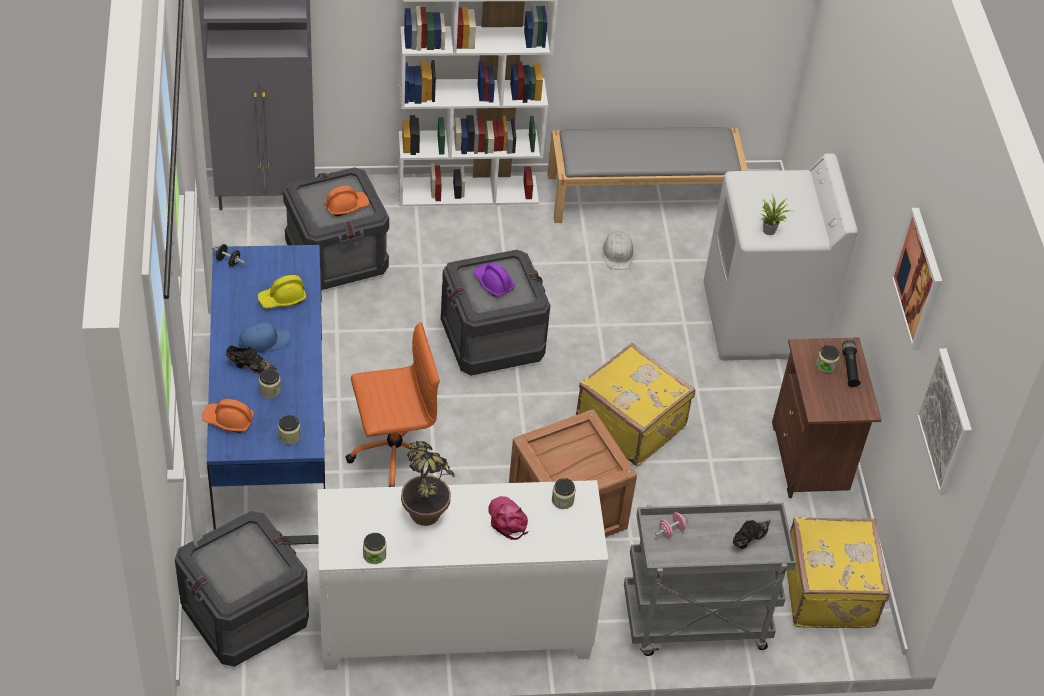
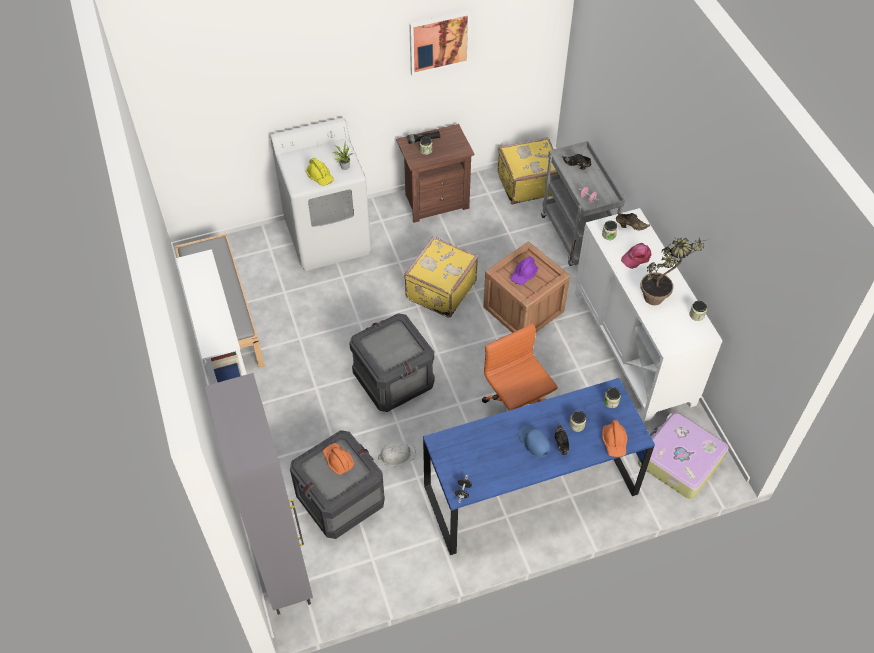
camera: 100 degrees left, 5 degrees up
crate [175,511,309,667] -> suitcase [638,412,729,499]
yellow hard hat [258,275,306,309] -> yellow hard hat moved to [306,158,334,186]
purple hard hat [473,262,515,297] -> purple hard hat moved to [510,256,538,285]
white hard hat [602,231,634,270] -> white hard hat moved to [378,441,416,467]
picture [916,348,972,495] -> none
none -> brown shoe [616,213,650,230]

